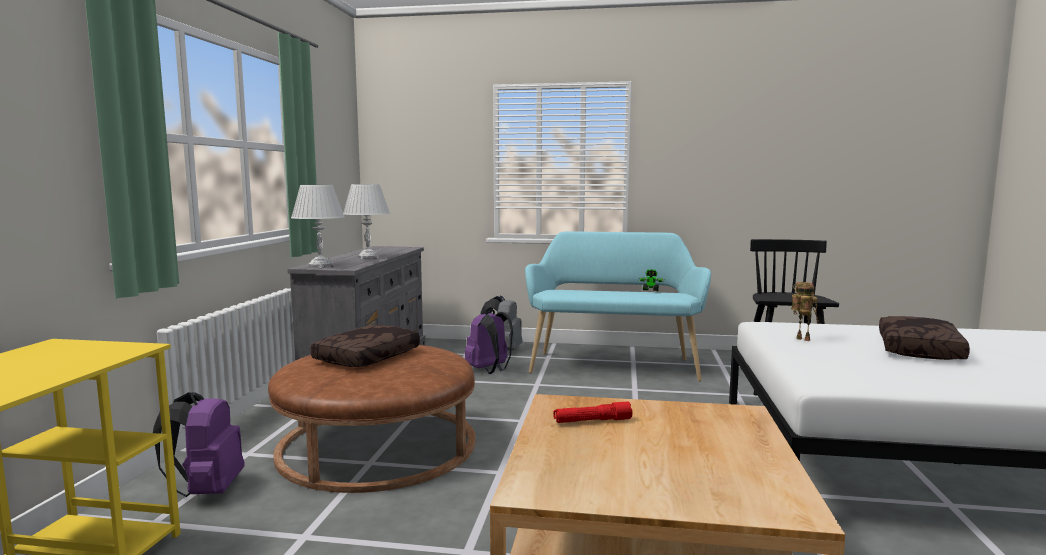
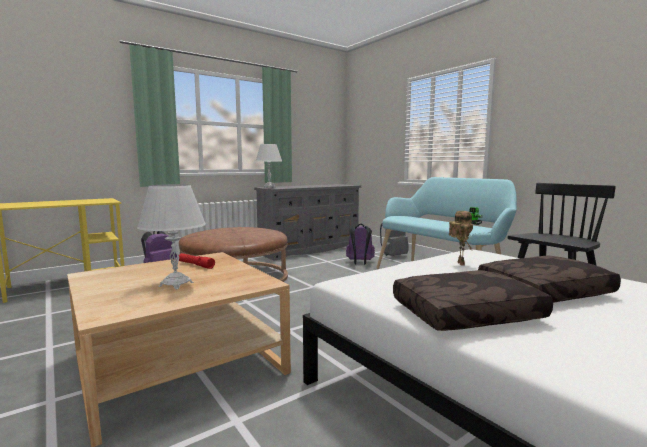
camera: 45 degrees right, 0 degrees up
brown pillow [310,325,420,367] -> brown pillow moved to [393,270,553,331]
white table lamp [343,184,390,259] -> white table lamp moved to [137,184,206,289]

